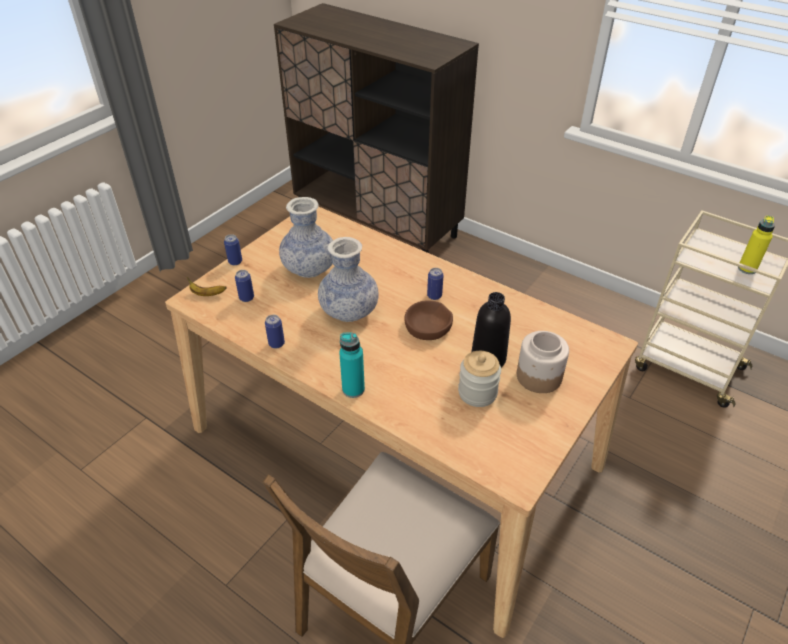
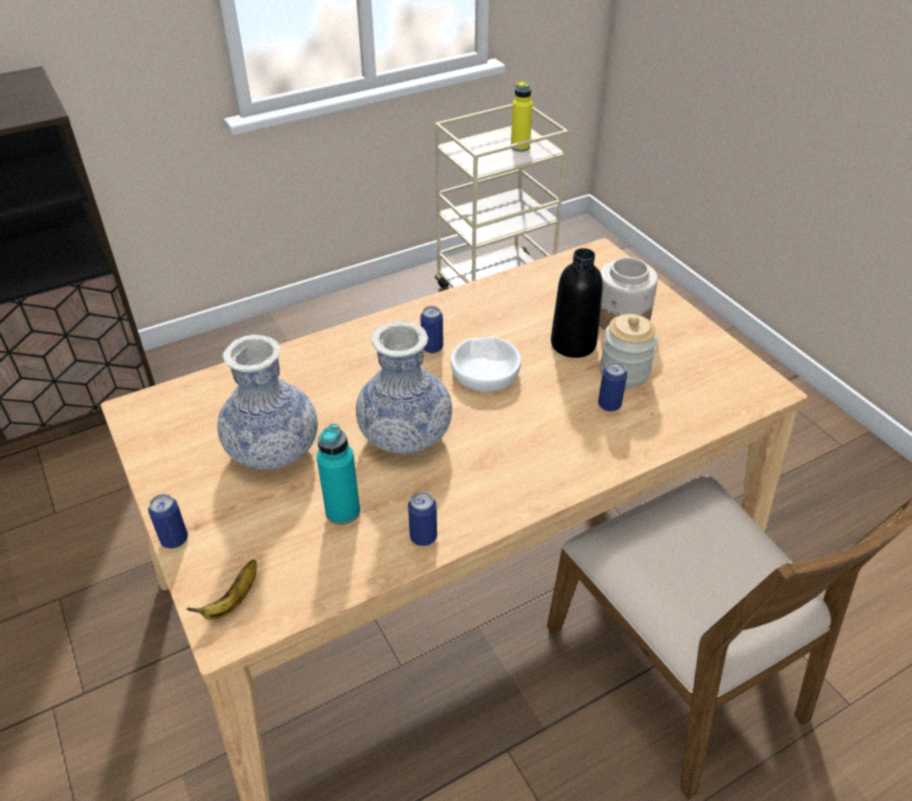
camera: 65 degrees left, 0 degrees up
can [235,270,254,302] -> can moved to [598,362,627,412]
turquoise bottle [339,332,365,398] -> turquoise bottle moved to [317,424,360,525]
brown bowl [404,300,453,340] -> white bowl [451,337,521,392]

